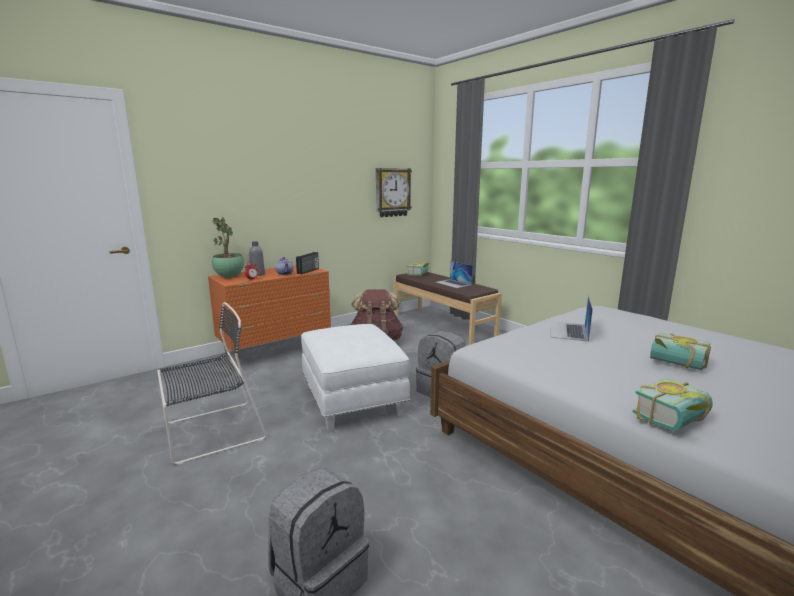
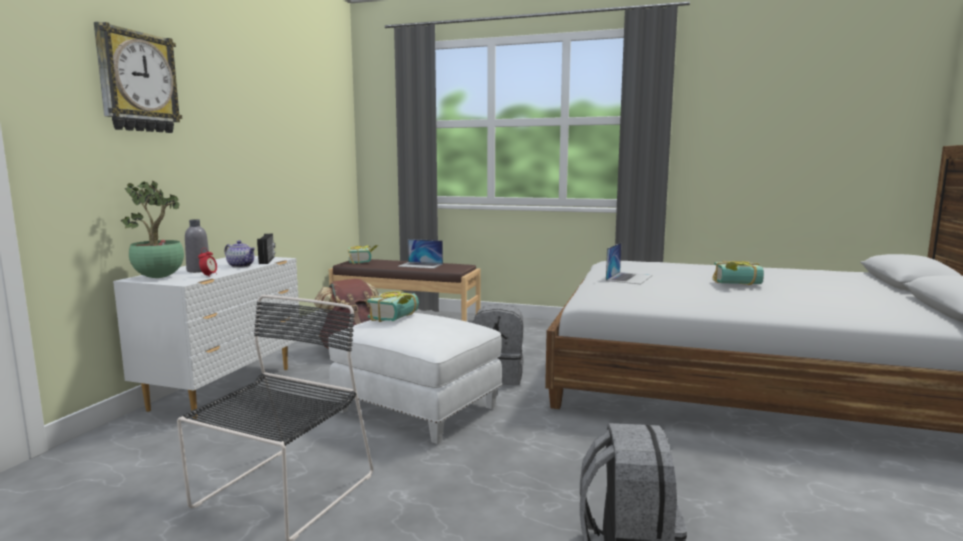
camera: 35 degrees left, 5 degrees down
orange dresser [208,265,331,368] -> white dresser [113,256,301,419]
wall clock [376,168,412,217] -> wall clock moved to [94,22,182,133]
laptop [551,295,593,342] -> laptop turned 135 degrees counterclockwise [606,243,653,284]
book [633,378,713,431] -> book moved to [367,291,419,322]

